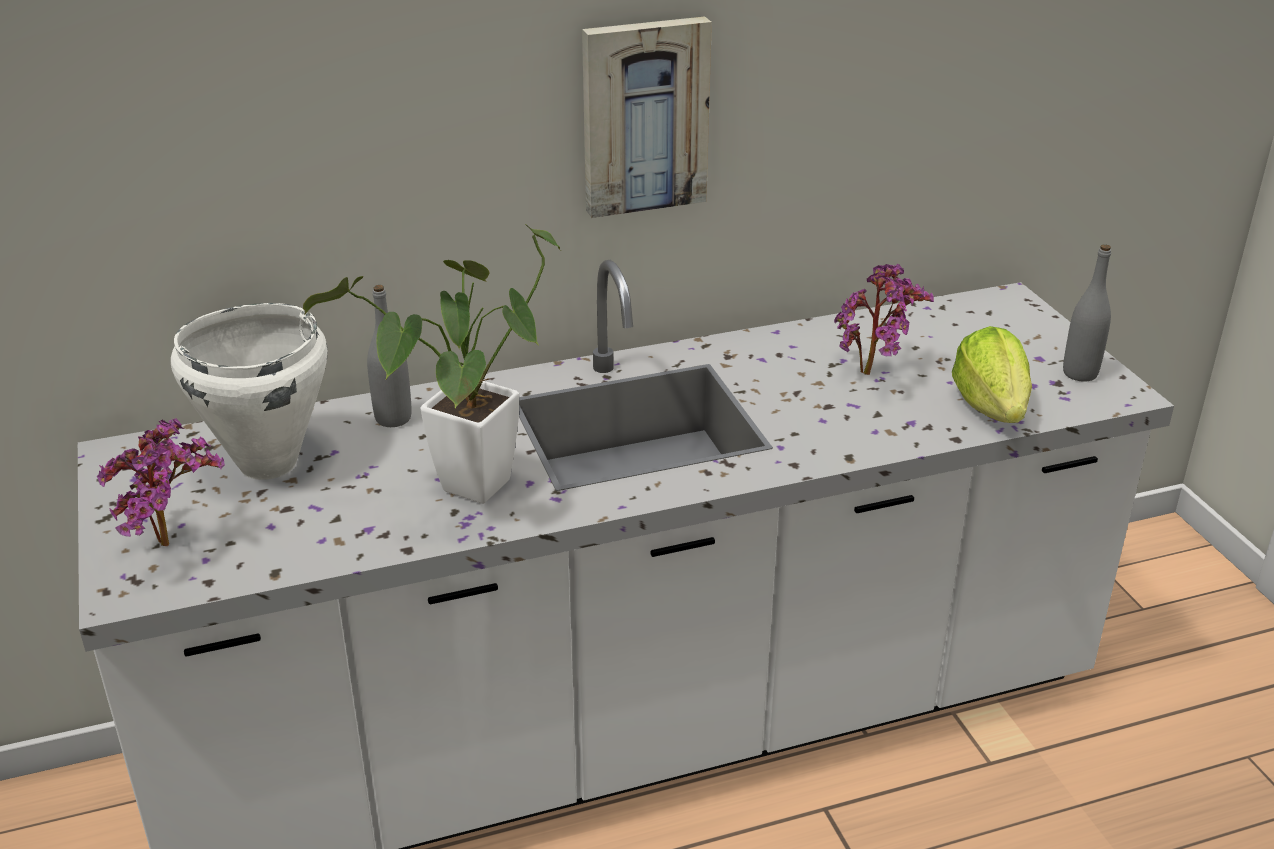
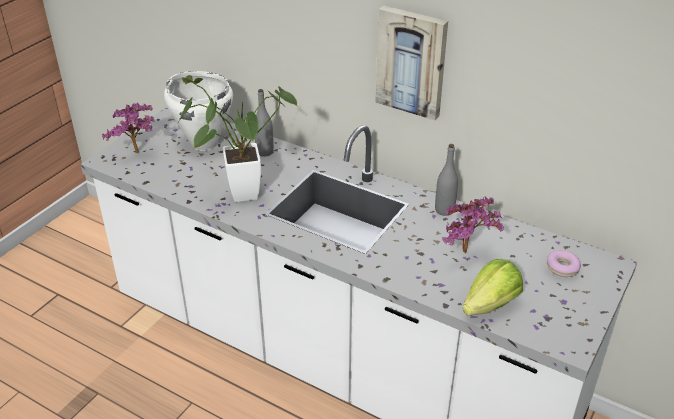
camera: 50 degrees right, 5 degrees up
grey bottle [1063,244,1111,382] -> grey bottle moved to [435,144,458,216]
none -> donut [547,250,581,277]

